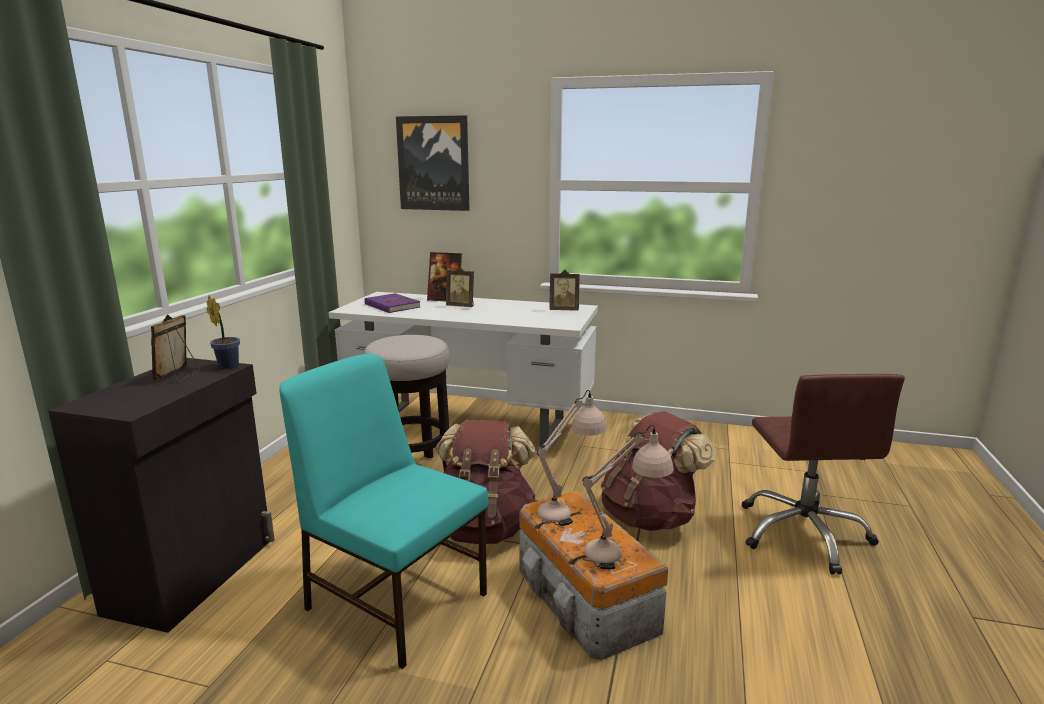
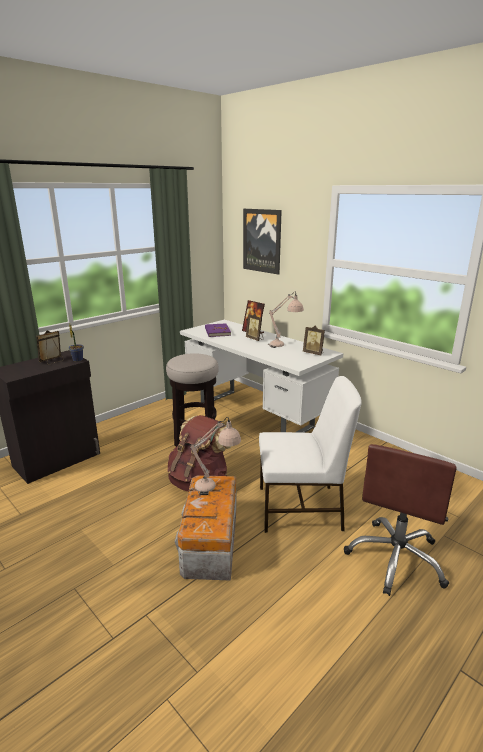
camera: 30 degrees right, 5 degrees up
turquoise chair [279,354,488,669] -> none
beige table lamp [582,425,674,570] -> beige table lamp moved to [267,291,304,348]
brown backpack [601,411,717,531] -> white chair [259,376,362,533]

